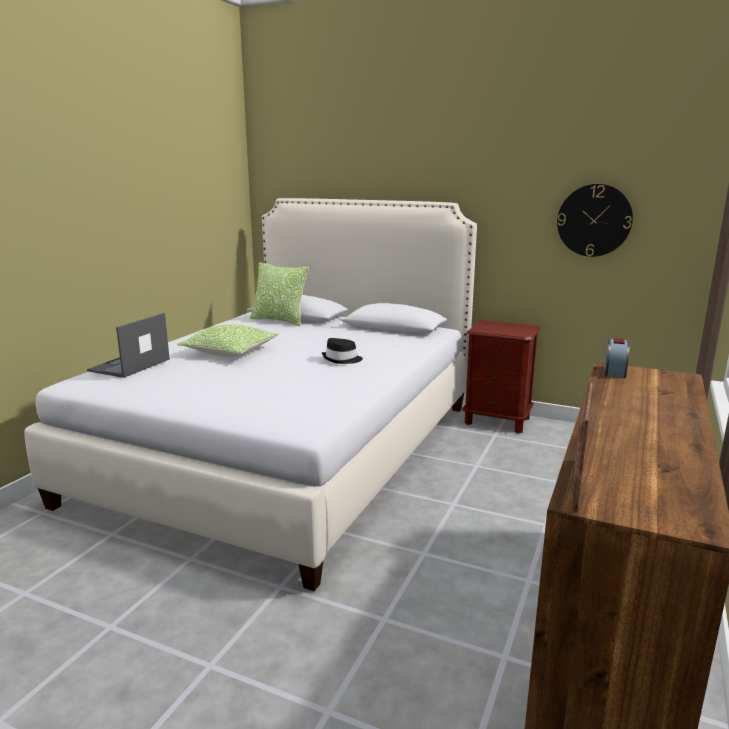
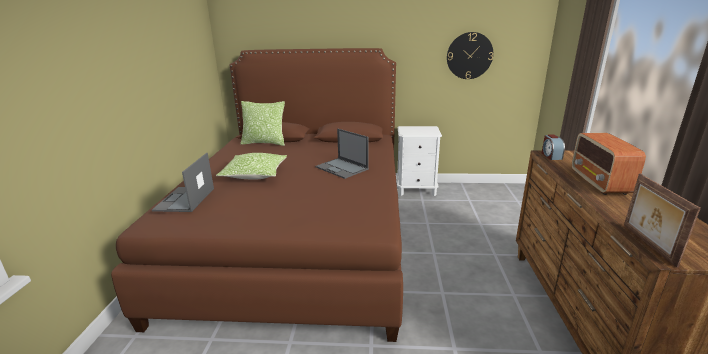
camera: 20 degrees left, 5 degrees up
white bed [24,198,477,591] -> brown bed [111,48,403,342]
black hat [322,338,363,364] -> laptop [315,129,369,179]
brown nightstand [463,320,540,433] -> white nightstand [396,126,442,196]
none -> radio [572,133,646,195]

